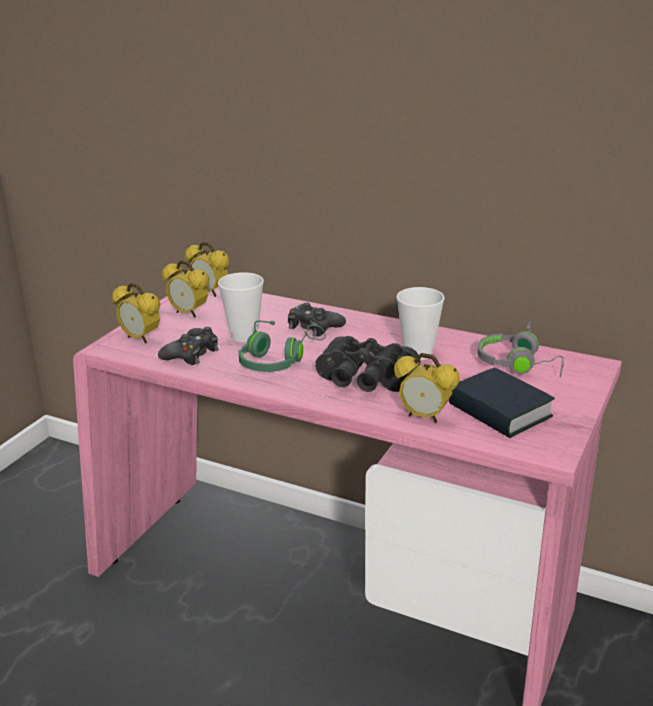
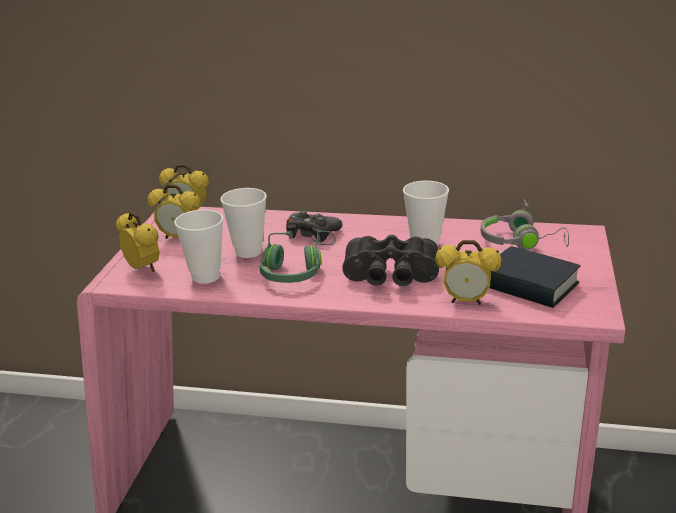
camera: 15 degrees left, 0 degrees up
alarm clock [112,283,160,344] -> alarm clock turned 150 degrees counterclockwise [116,211,160,272]
black game controller [158,327,219,365] -> cup [174,210,223,284]

